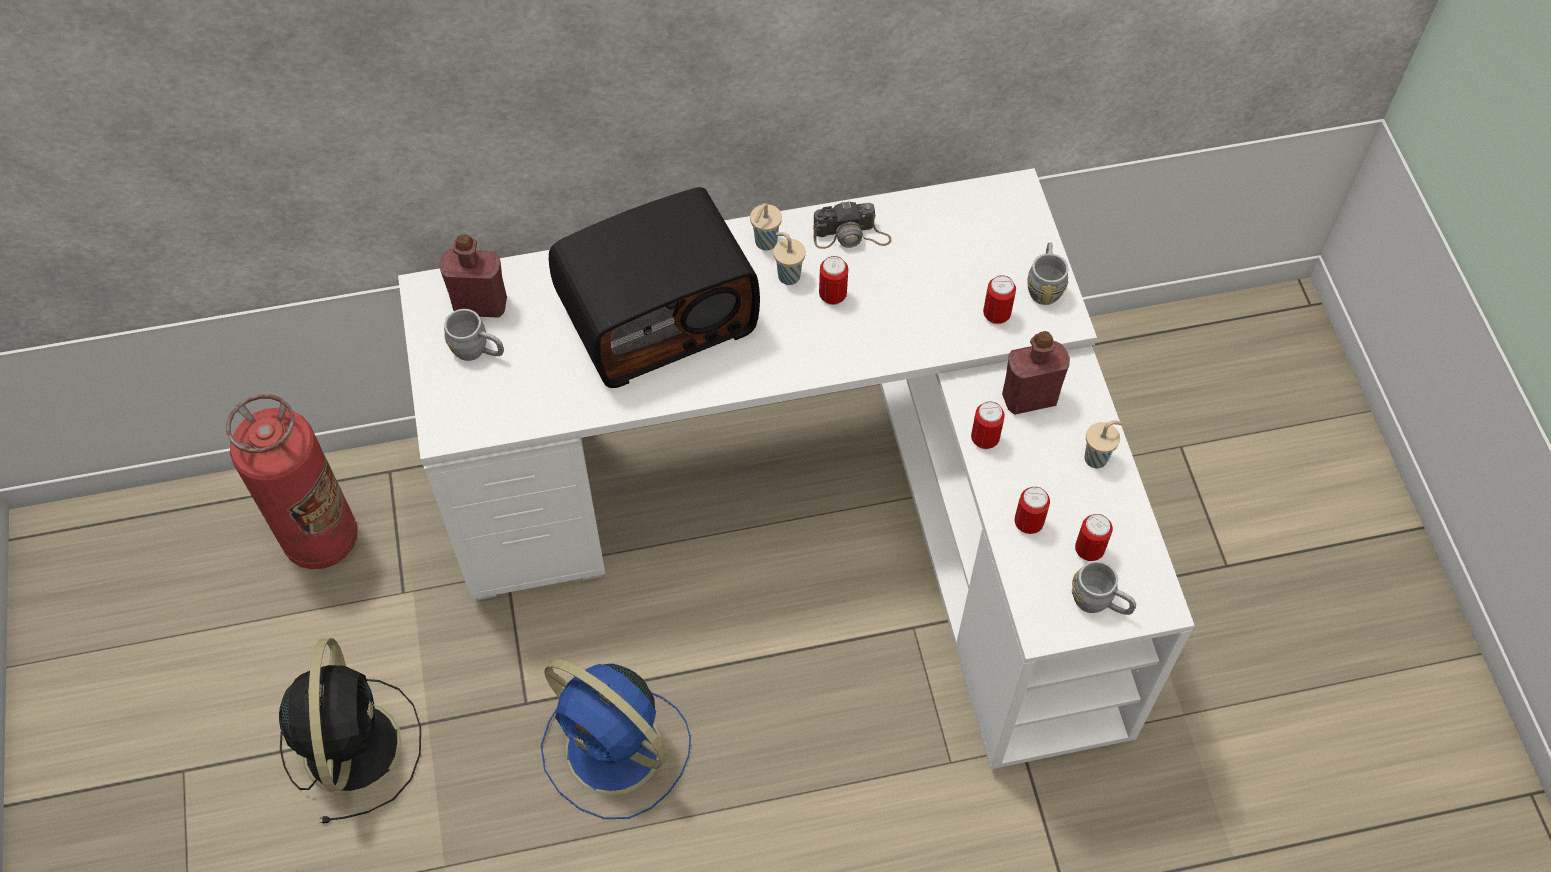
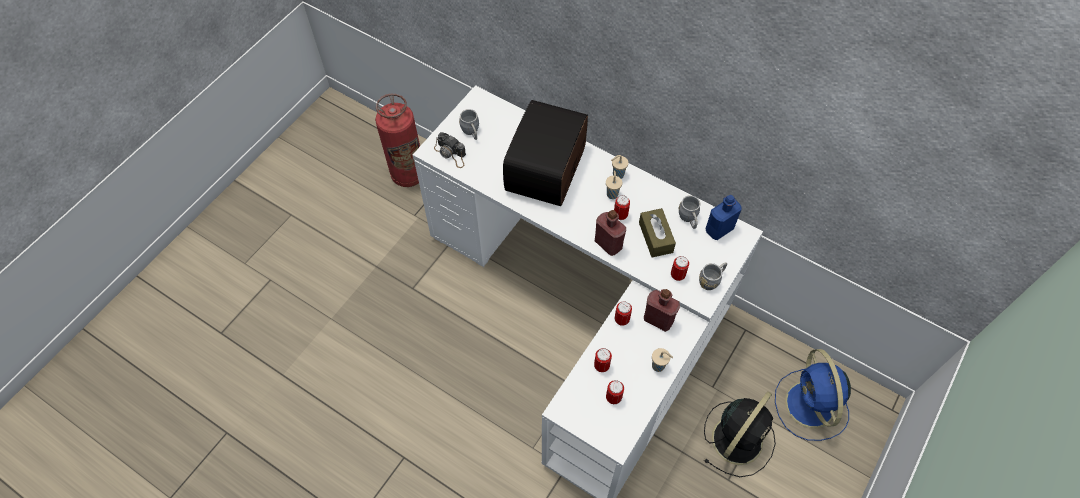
camera: 45 degrees right, 0 degrees up
black fan [279,638,421,824] -> black fan moved to [704,391,776,477]
red bottle [439,234,507,318] -> red bottle moved to [595,210,626,256]
blue fan [541,659,691,819] -> blue fan moved to [775,349,851,441]
radio [549,187,760,388] -> radio turned 90 degrees clockwise [503,100,588,206]
camera [813,201,891,249] -> camera moved to [434,132,466,168]
grey mug [1072,561,1136,615] -> grey mug moved to [679,195,700,229]
none -> brown tissue box [639,208,676,258]
none -> blue bottle [706,195,742,240]

